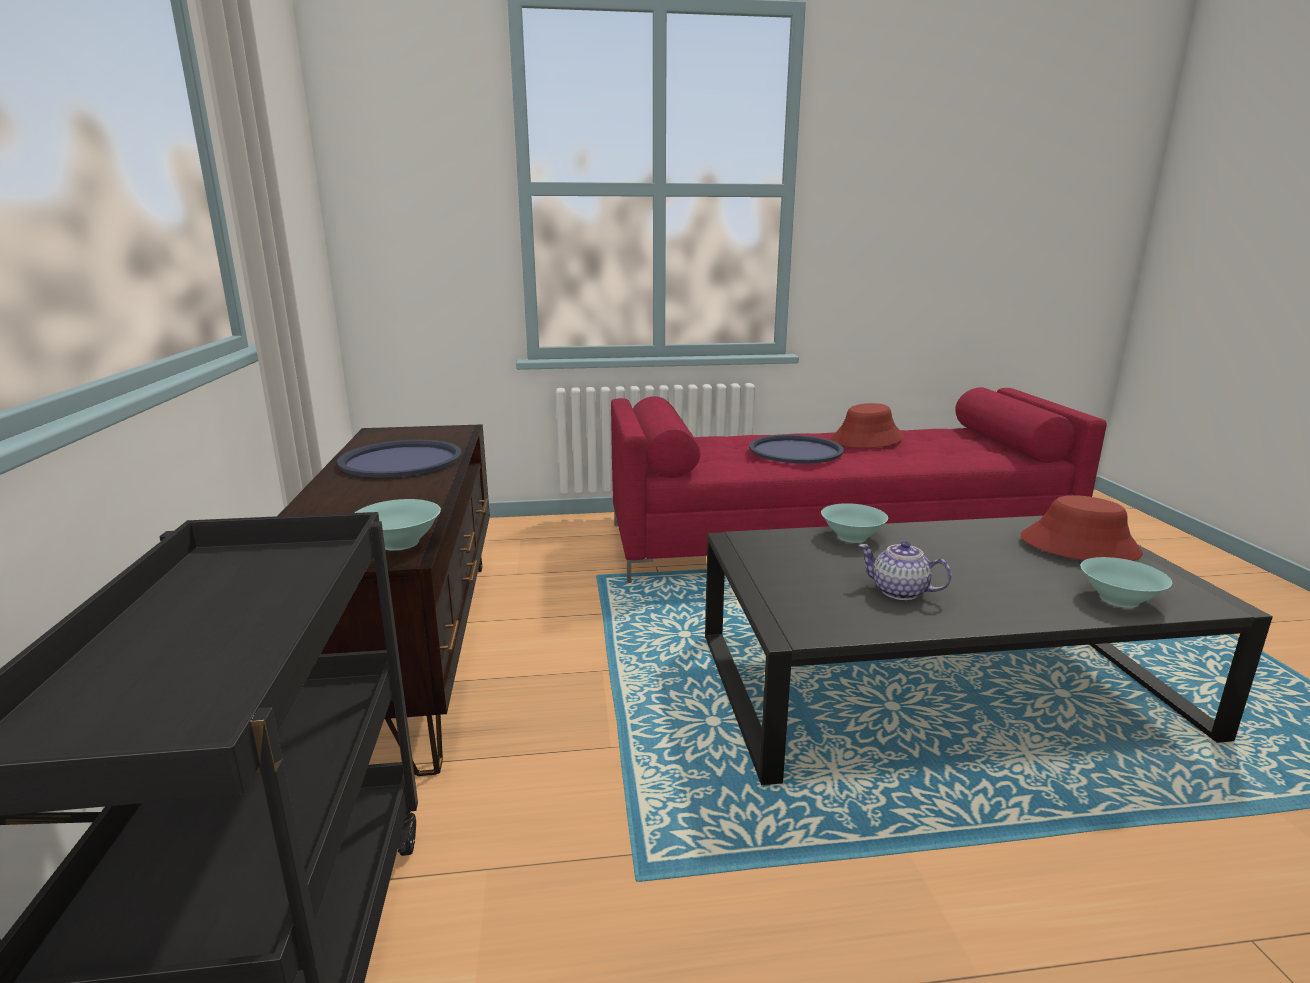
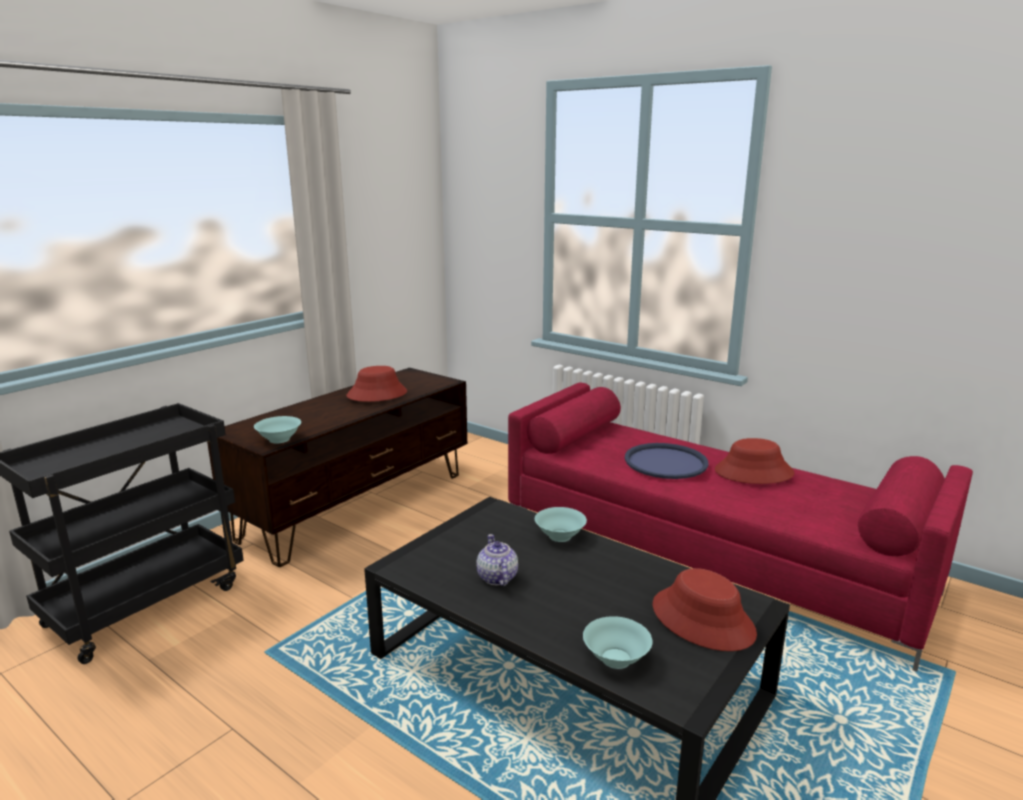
camera: 45 degrees right, 0 degrees up
blue tray [337,440,462,478] -> red hat [346,366,407,402]

